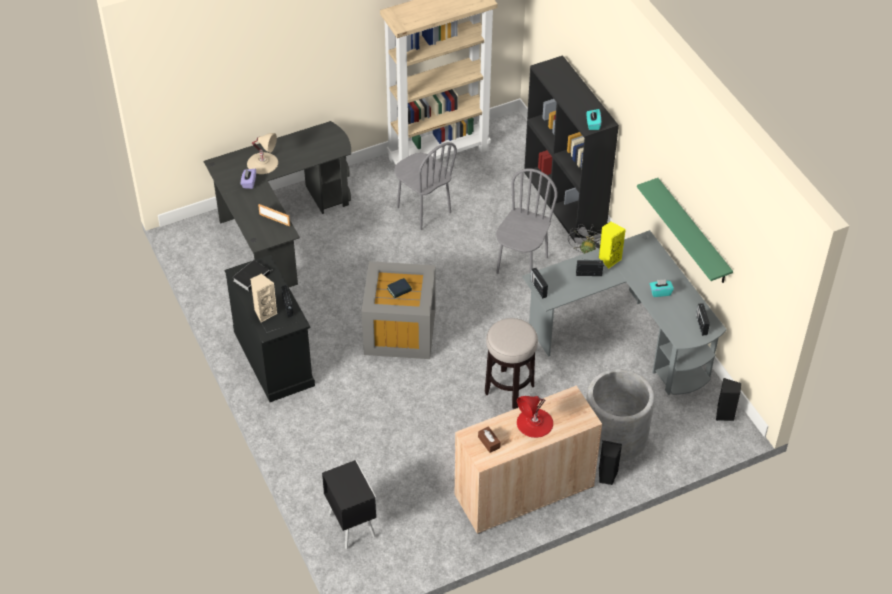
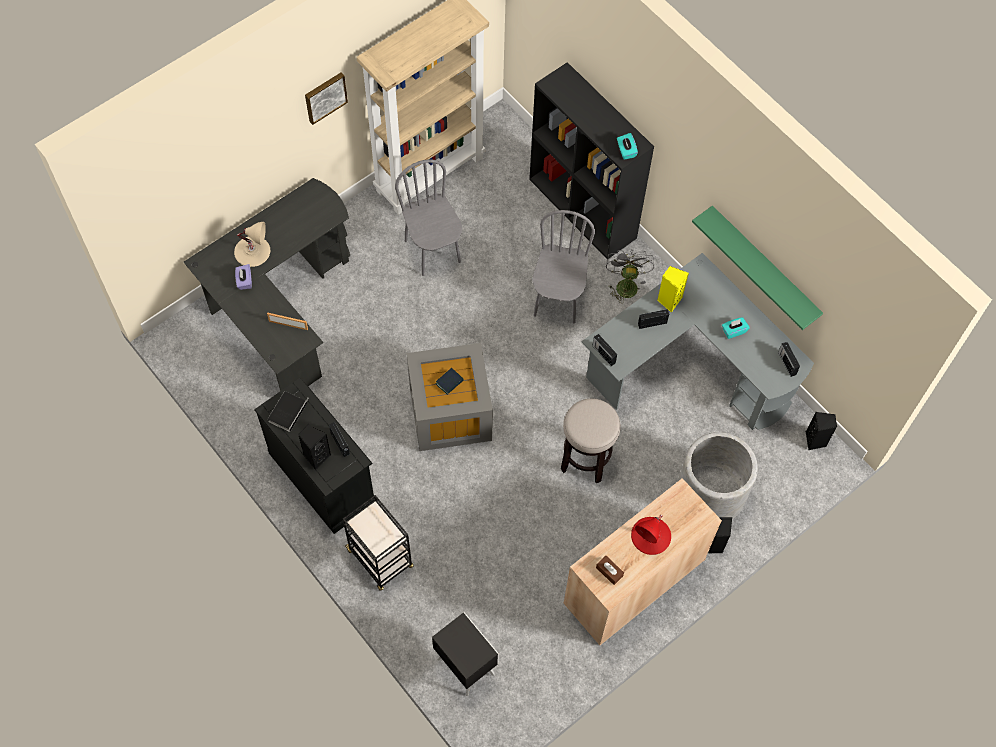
camera: 15 degrees left, 15 degrees up
beige speaker [250,273,278,322] -> black speaker [298,424,331,470]
grey chair [395,142,457,230] -> grey chair turned 150 degrees counterclockwise [395,159,462,276]
none -> picture [305,72,348,125]
none -> black cart [343,495,414,591]

